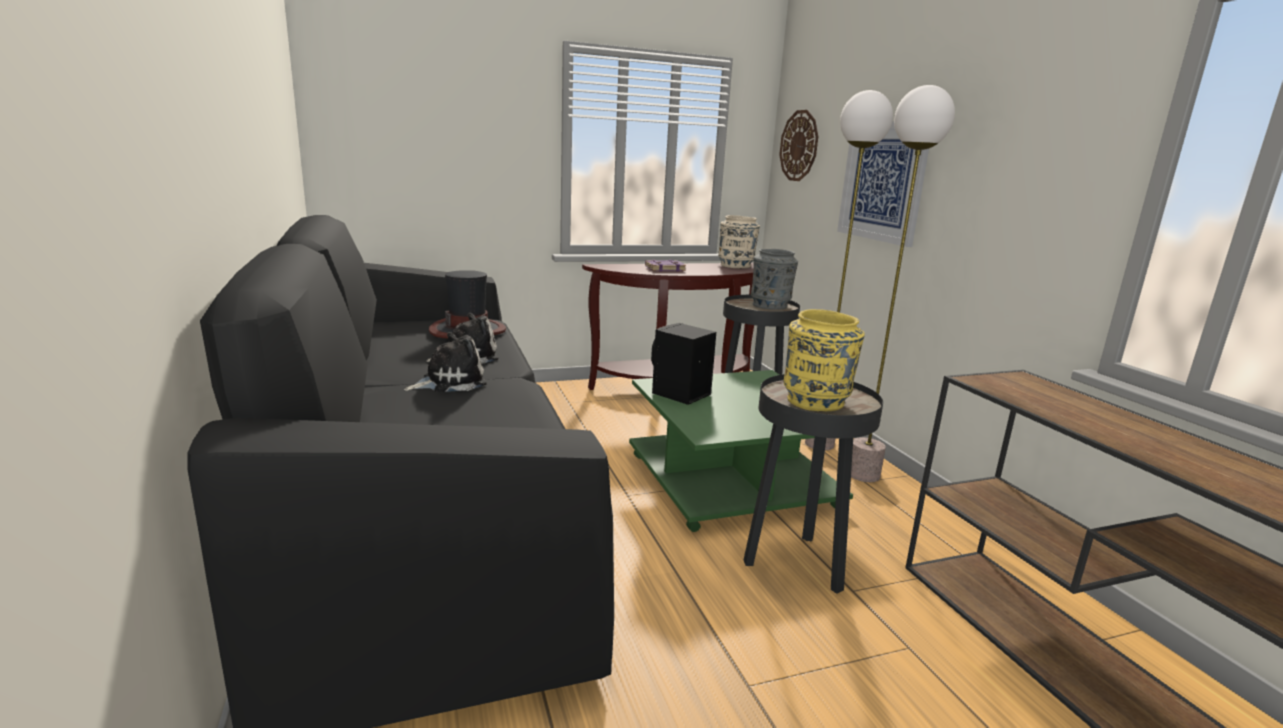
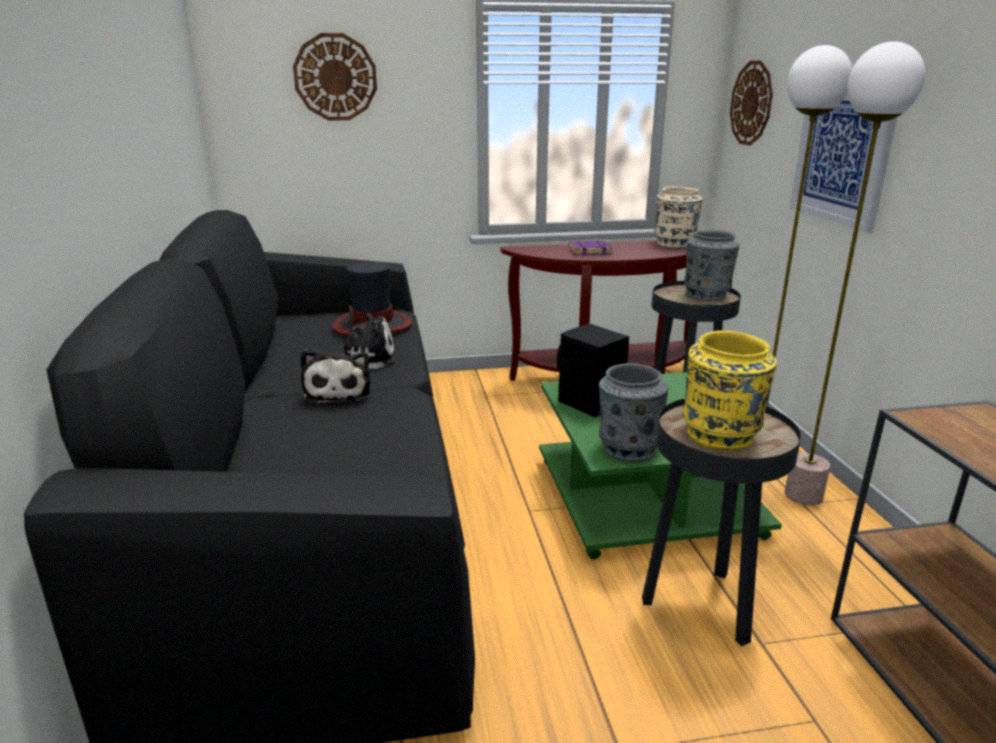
camera: 10 degrees right, 5 degrees up
plush toy [404,332,487,392] -> plush toy turned 105 degrees clockwise [300,349,371,405]
none -> wall clock [293,33,377,121]
none -> grey vase [599,363,669,462]

